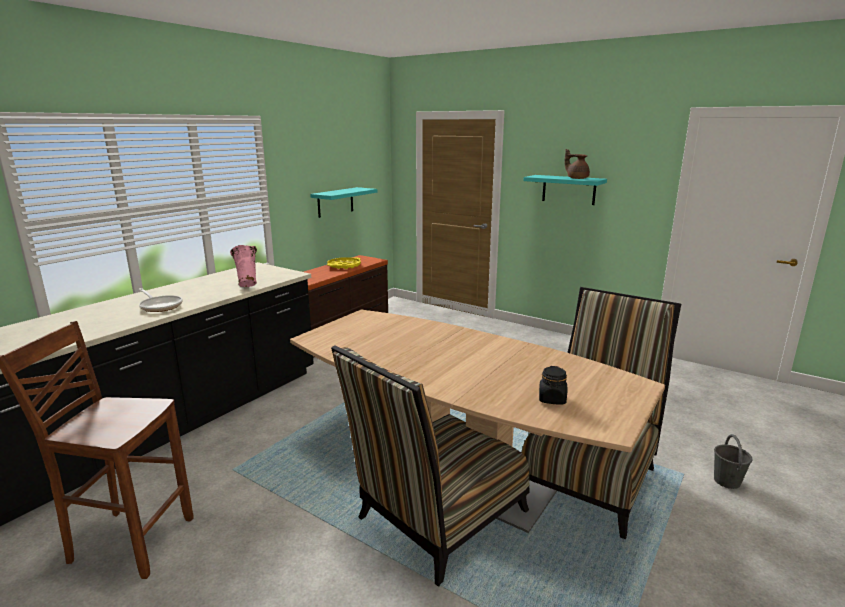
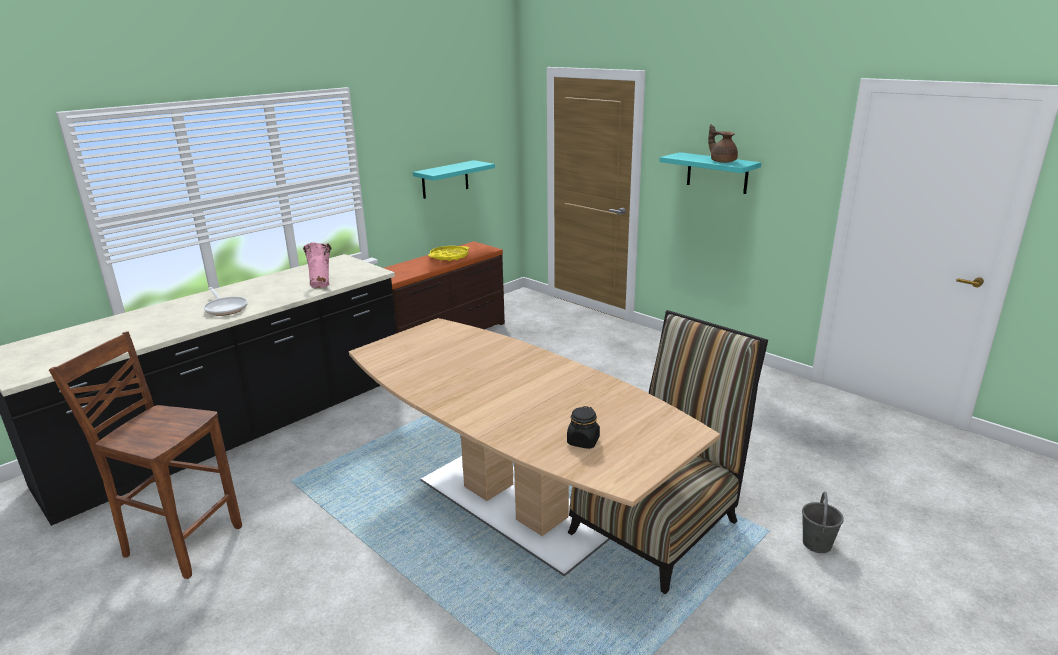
camera: 10 degrees right, 5 degrees up
chair [331,345,530,587] -> none

